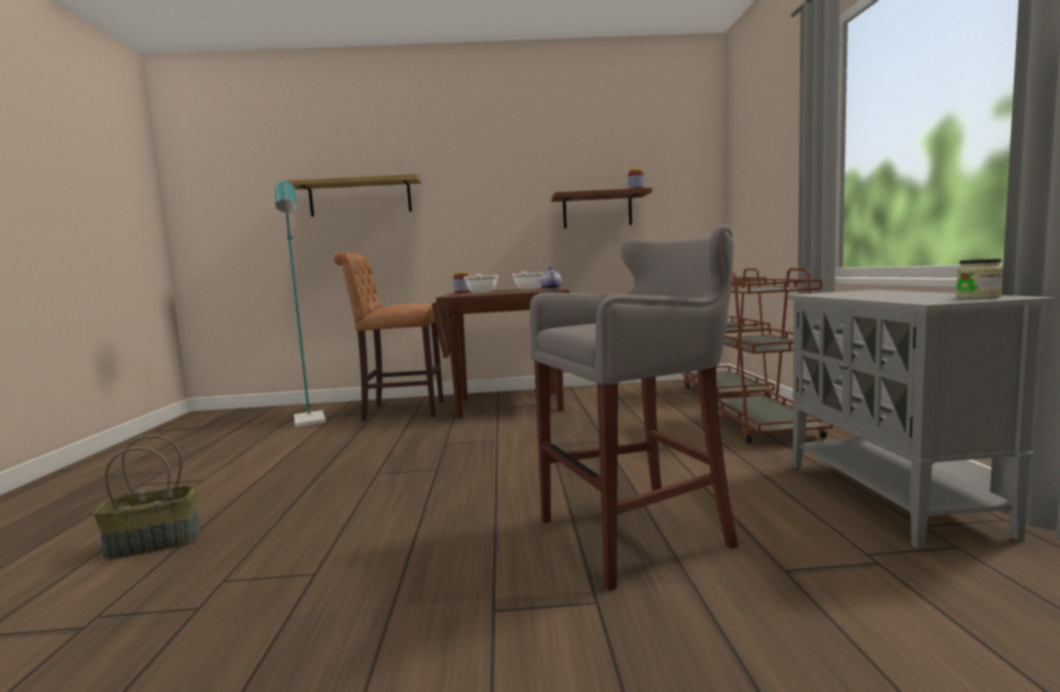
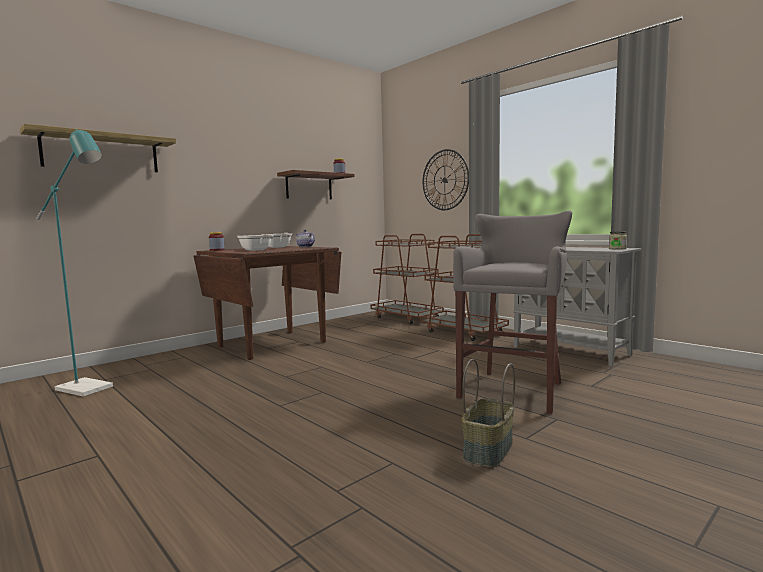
camera: 40 degrees left, 0 degrees up
basket [93,435,201,560] -> basket moved to [461,359,515,468]
brown stool [334,252,443,422] -> none
none -> wall clock [423,149,469,210]

